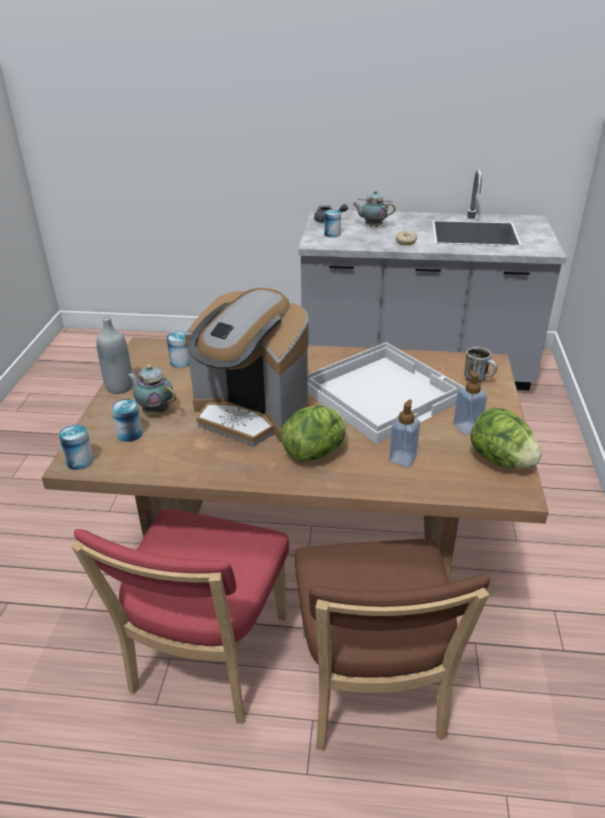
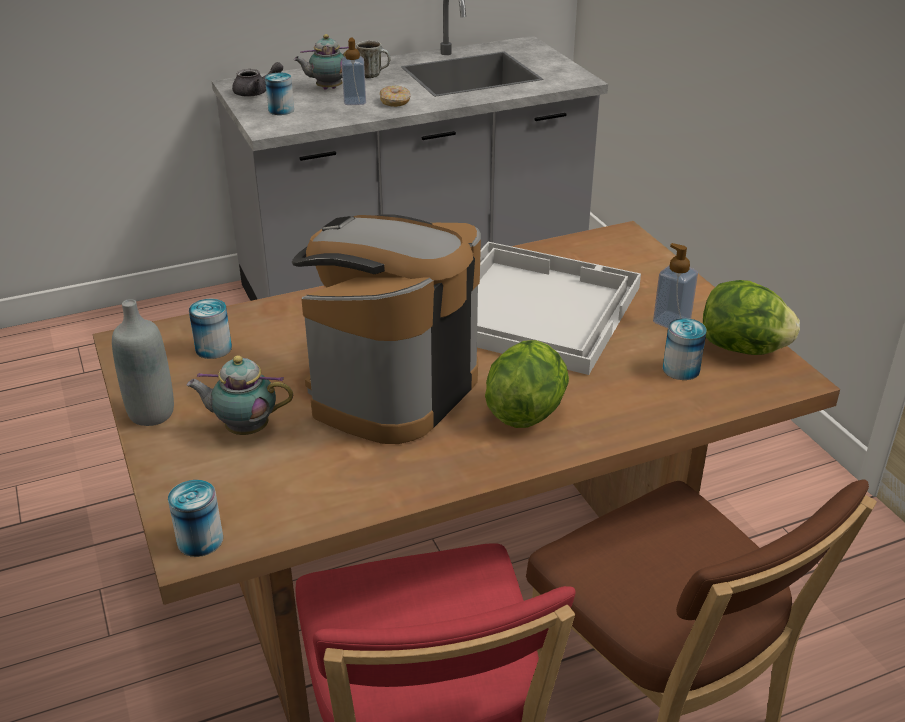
camera: 30 degrees left, 0 degrees up
can [111,399,143,442] -> can moved to [663,318,707,380]
coffee machine [185,288,309,446] -> coffee machine turned 120 degrees clockwise [292,214,481,444]
soap dispenser [389,399,420,467] -> soap dispenser moved to [342,38,366,105]
mug [464,347,497,383] -> mug moved to [356,40,391,78]

